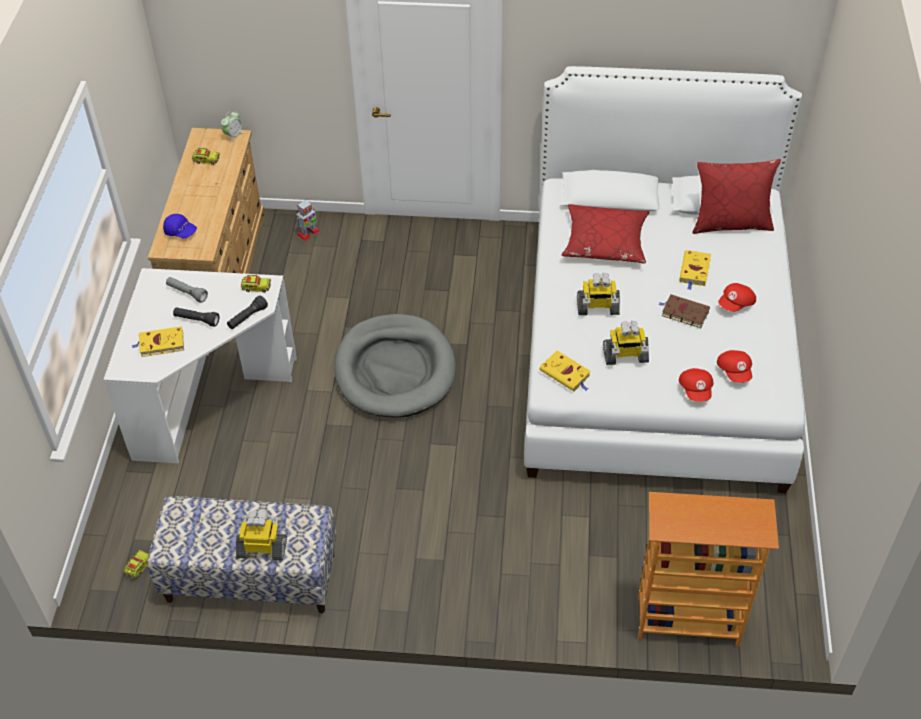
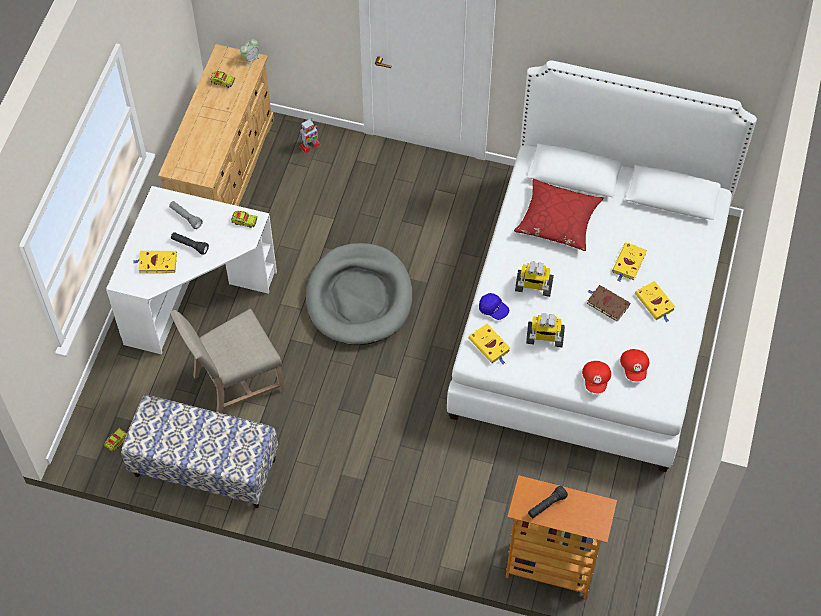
camera: 10 degrees right, 10 degrees up
blue cap [163,214,197,239] -> blue cap moved to [479,293,509,320]
black flashlight [227,296,268,329] -> black flashlight moved to [528,486,568,518]
toy robot [236,510,287,560] -> none
red pillow [692,159,781,234] -> none
red cap [718,283,756,312] -> yellow book [635,281,675,322]
none -> beige chair [170,309,285,413]

